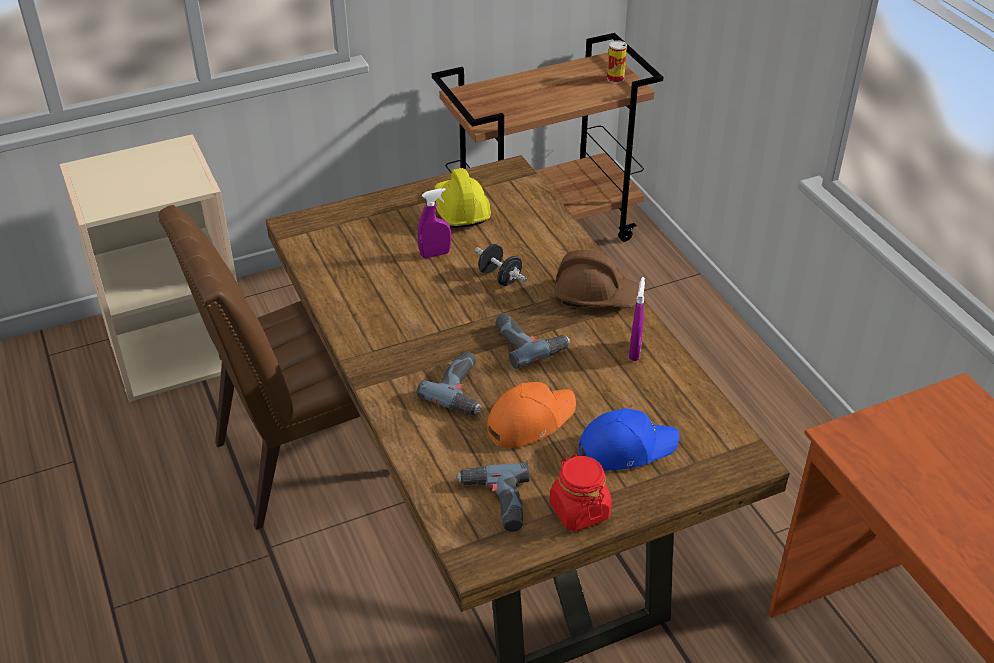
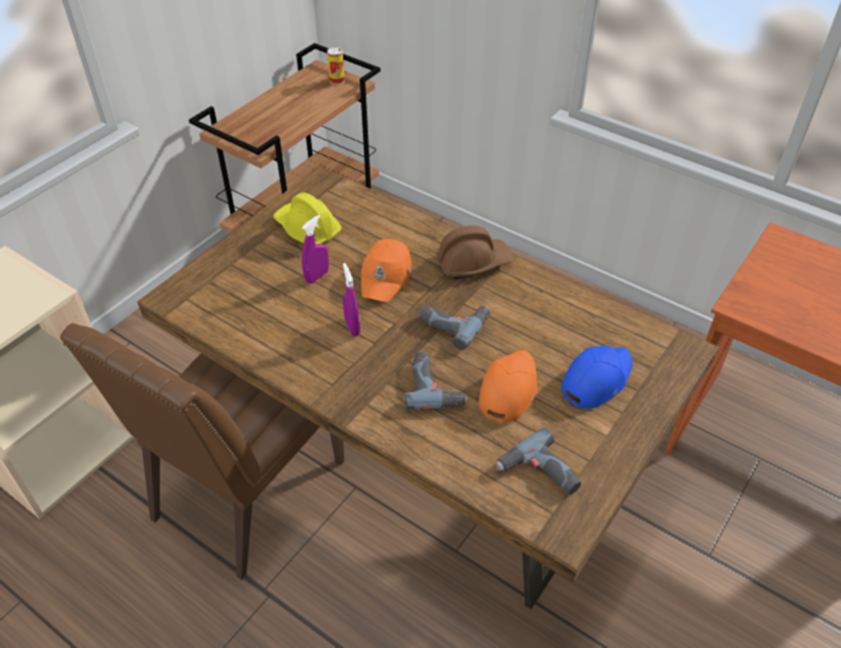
camera: 30 degrees left, 5 degrees up
black dumbbell [475,244,527,286] -> orange cap [361,239,411,302]
red jar [550,454,612,531] -> none
purple spray bottle [629,277,645,361] -> purple spray bottle moved to [343,263,360,336]

